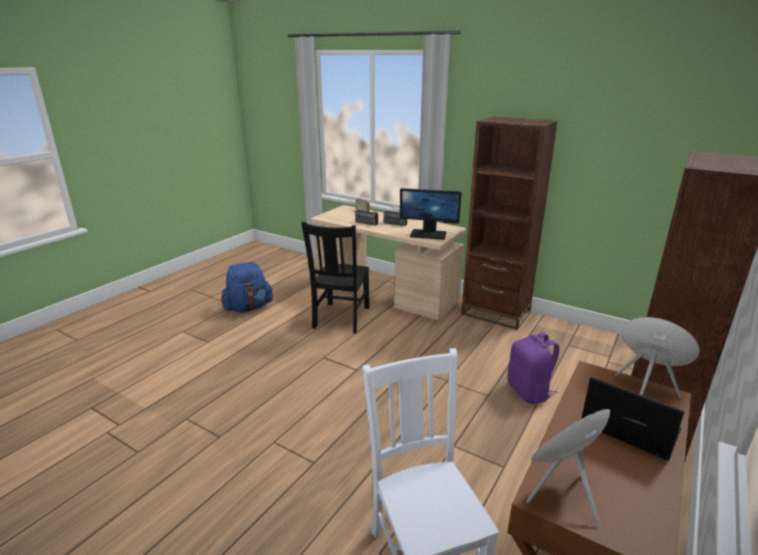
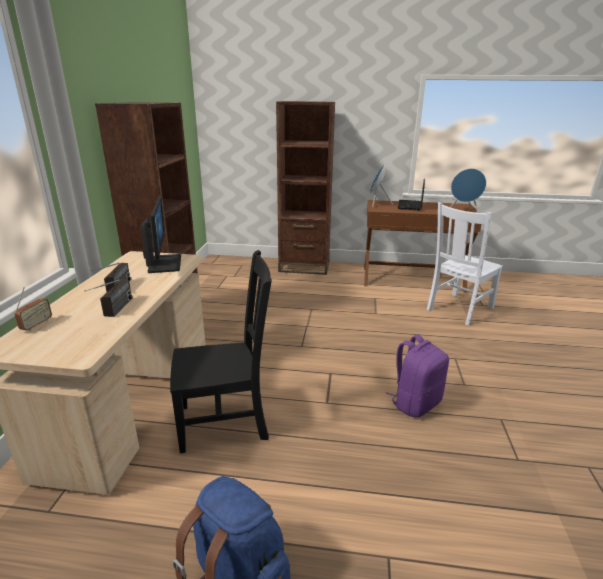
camera: 115 degrees left, 0 degrees up
purple backpack [507,332,559,404] -> purple backpack moved to [386,335,449,417]

